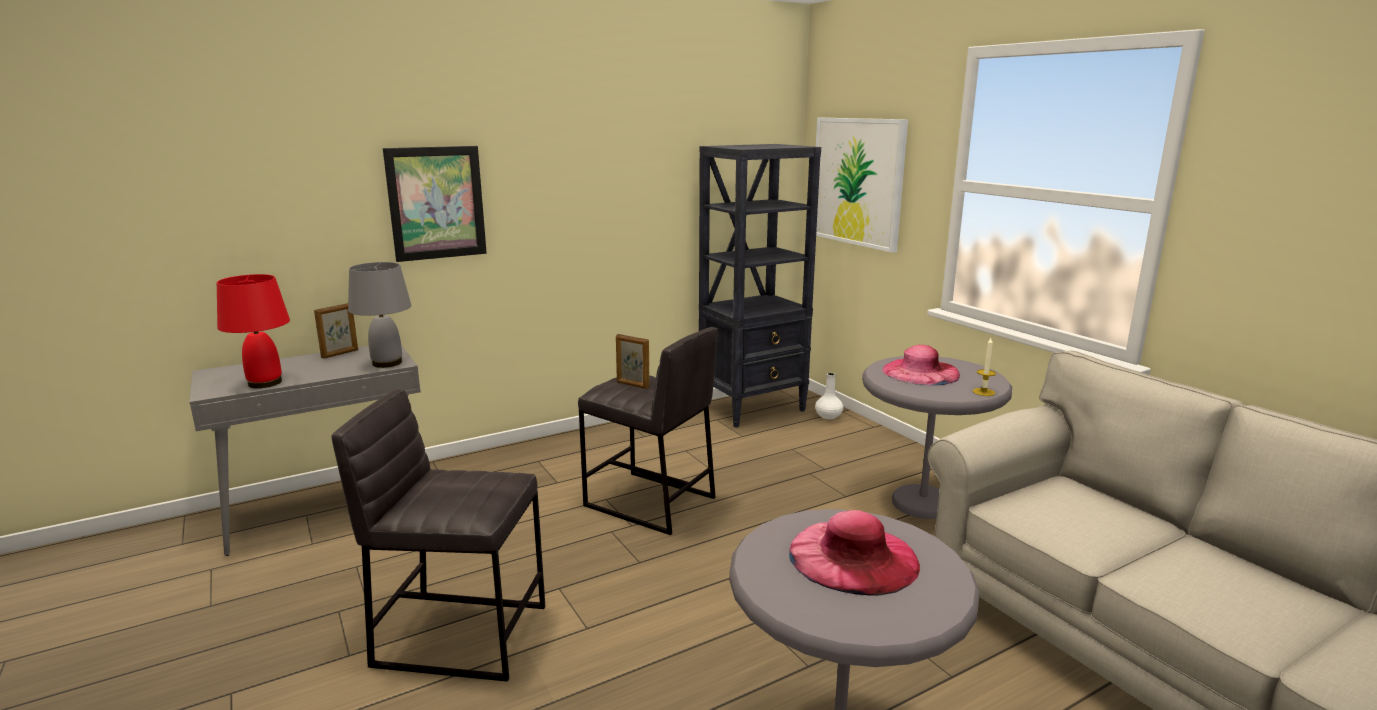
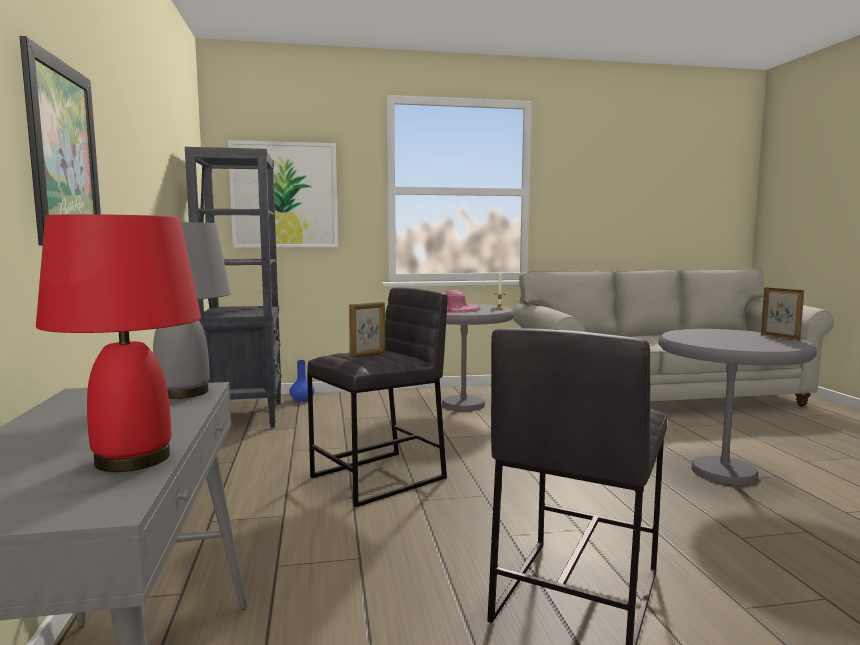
camera: 70 degrees left, 10 degrees down
picture frame [314,303,358,359] -> picture frame moved to [761,287,804,341]
pink hat [789,510,920,596] -> none
white vase [815,373,843,419] -> blue vase [289,360,315,402]

